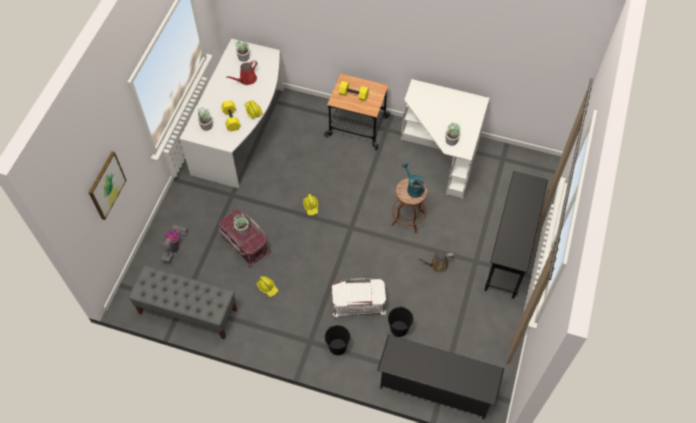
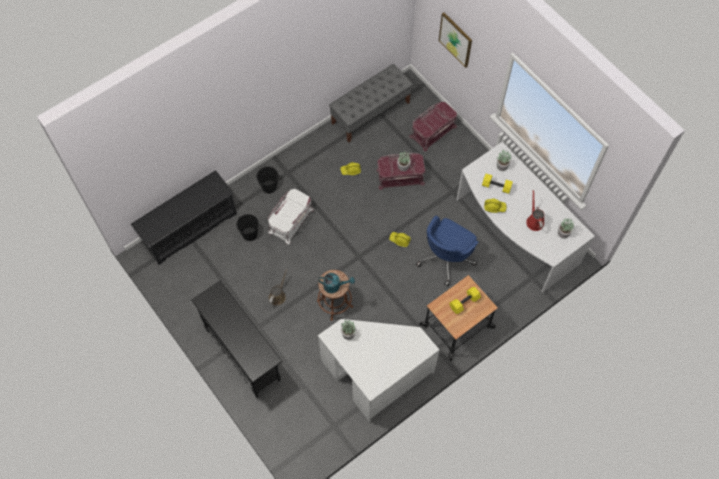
camera: 125 degrees right, 5 degrees up
vacuum cleaner [161,225,188,262] -> red storage box [409,102,457,151]
none -> blue office chair [416,216,479,286]

